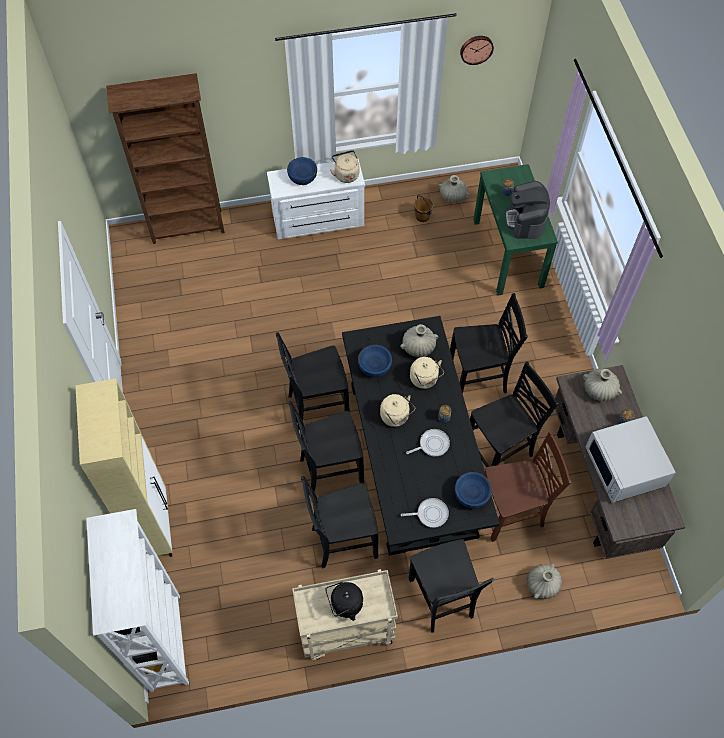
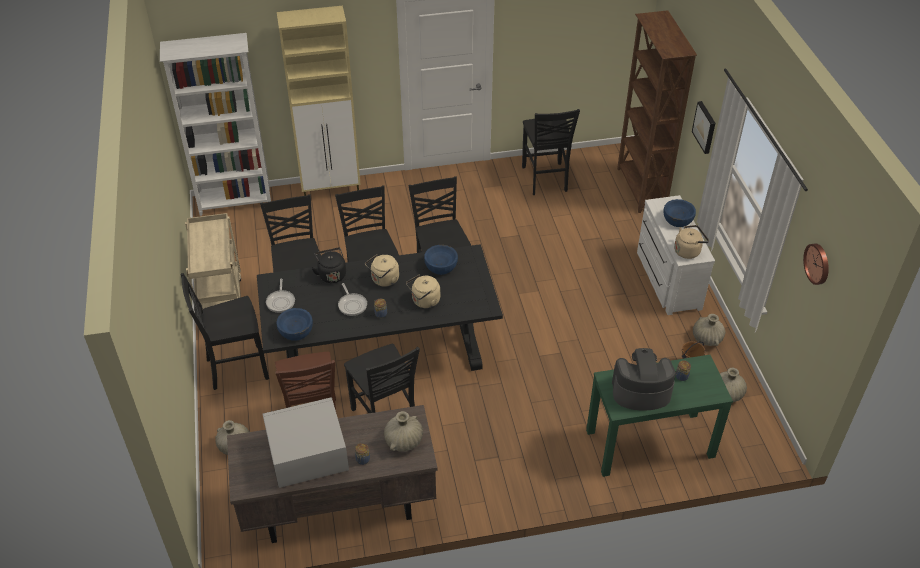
camera: 90 degrees right, 15 degrees down
black kettle [326,582,363,621] -> black kettle moved to [312,248,346,283]
beige vase [400,324,439,357] -> beige vase moved to [693,314,725,346]
black chair [450,293,528,394] -> black chair moved to [522,109,580,195]
none -> picture [692,101,715,154]

